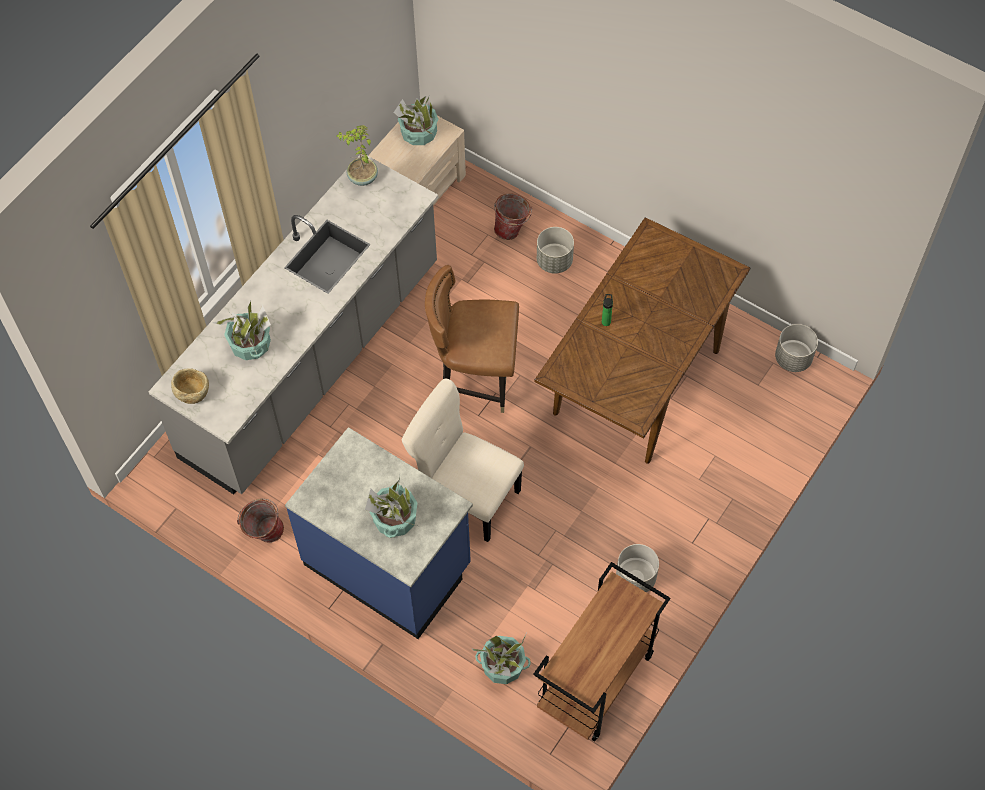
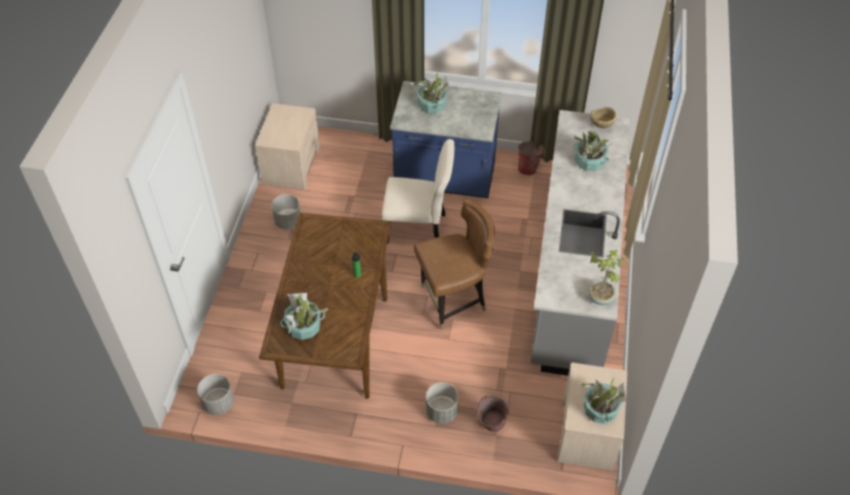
camera: 155 degrees right, 10 degrees down
potted plant [471,635,531,684] -> potted plant moved to [280,293,328,340]
brown cart [533,562,671,742] -> beige nightstand [255,103,320,190]

